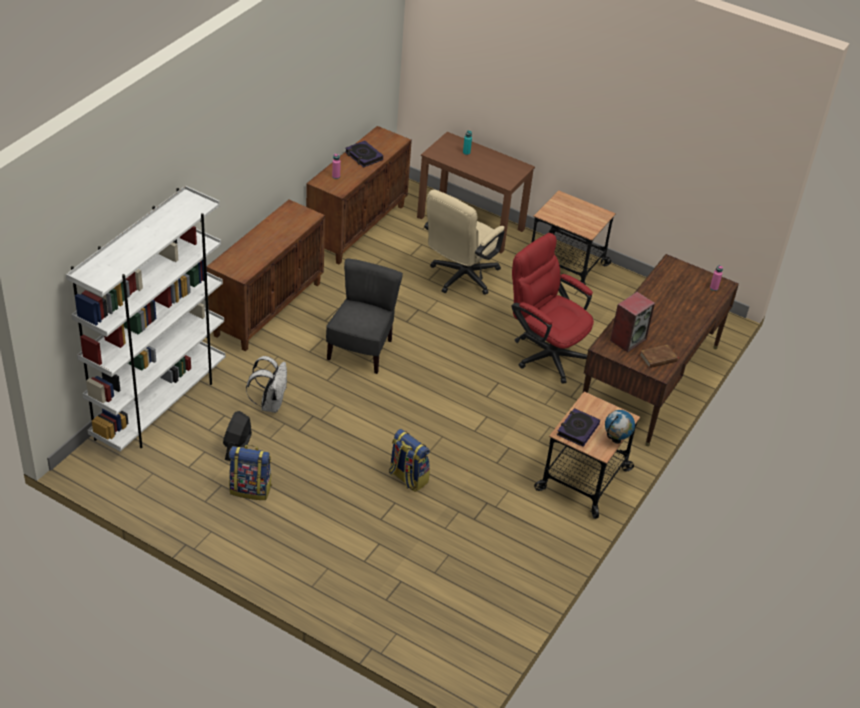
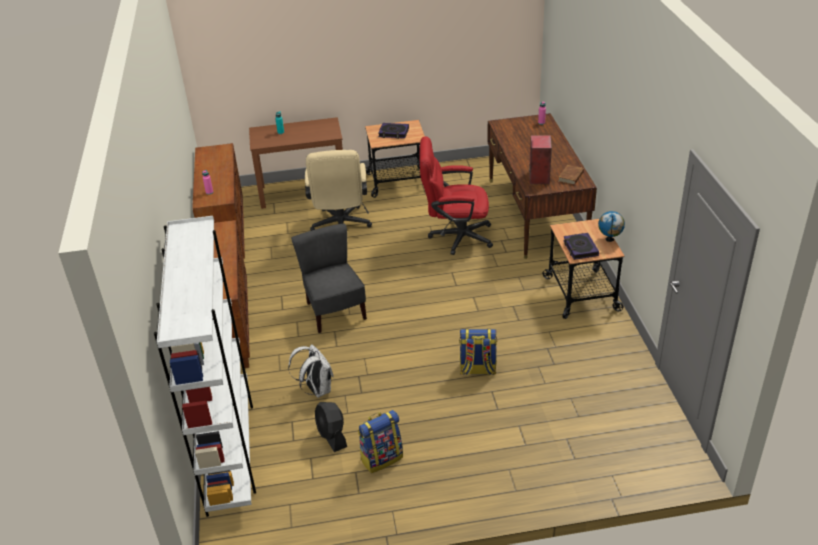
camera: 35 degrees left, 5 degrees down
book [345,140,383,167] -> book moved to [378,123,409,139]

